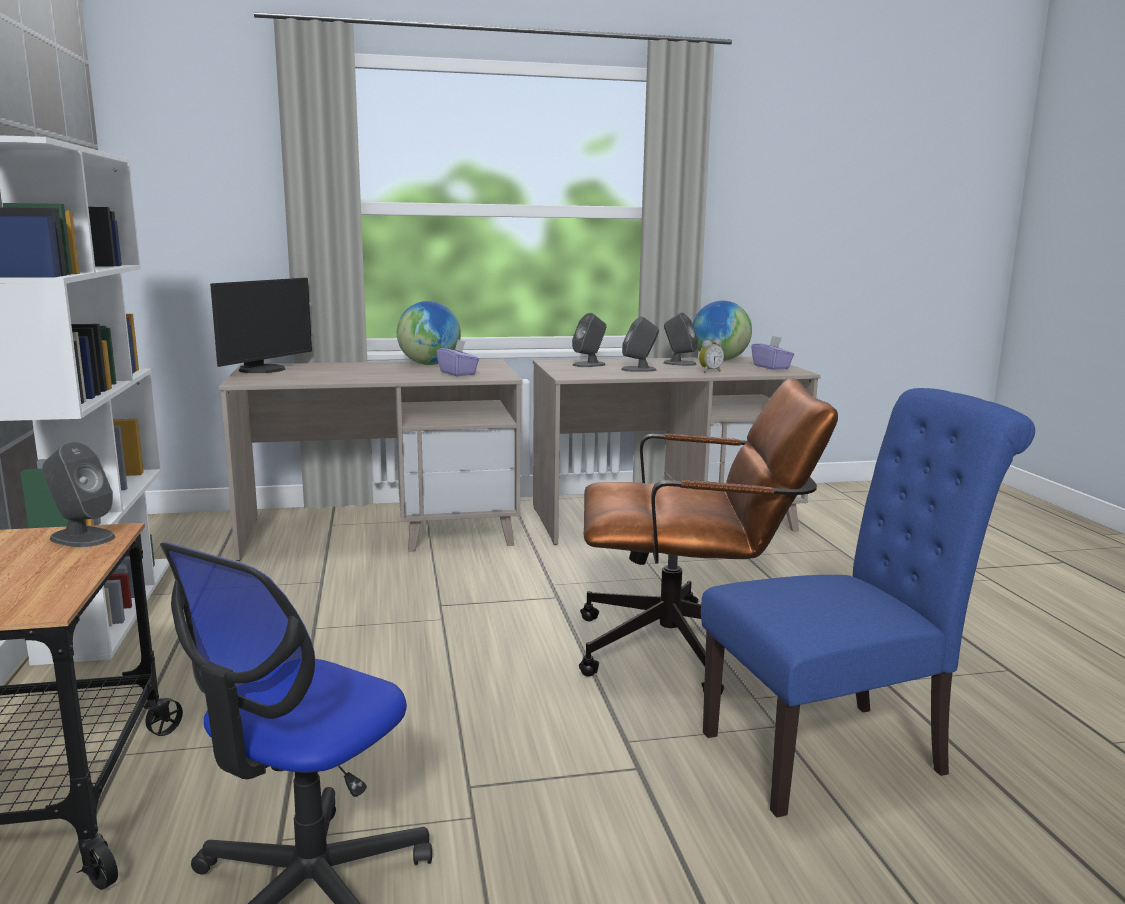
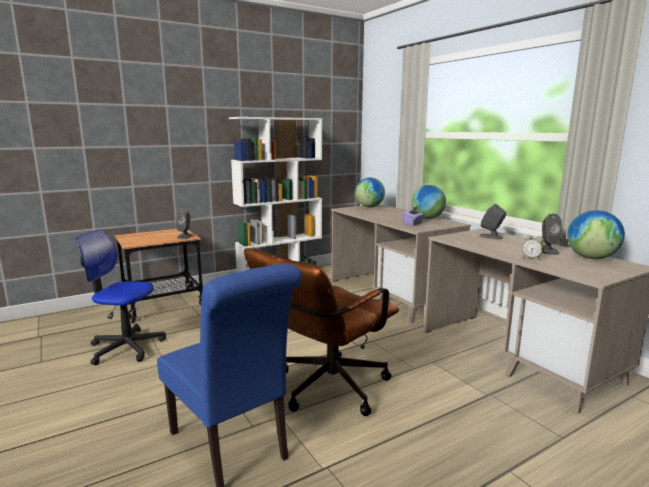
camera: 70 degrees right, 0 degrees up
monitor [210,278,312,373] -> globe [355,178,385,207]
brown office chair [579,378,838,695] -> brown office chair turned 60 degrees clockwise [244,248,399,416]
grey speaker [621,316,659,372] -> none
purple tissue box [751,336,794,370] -> none

